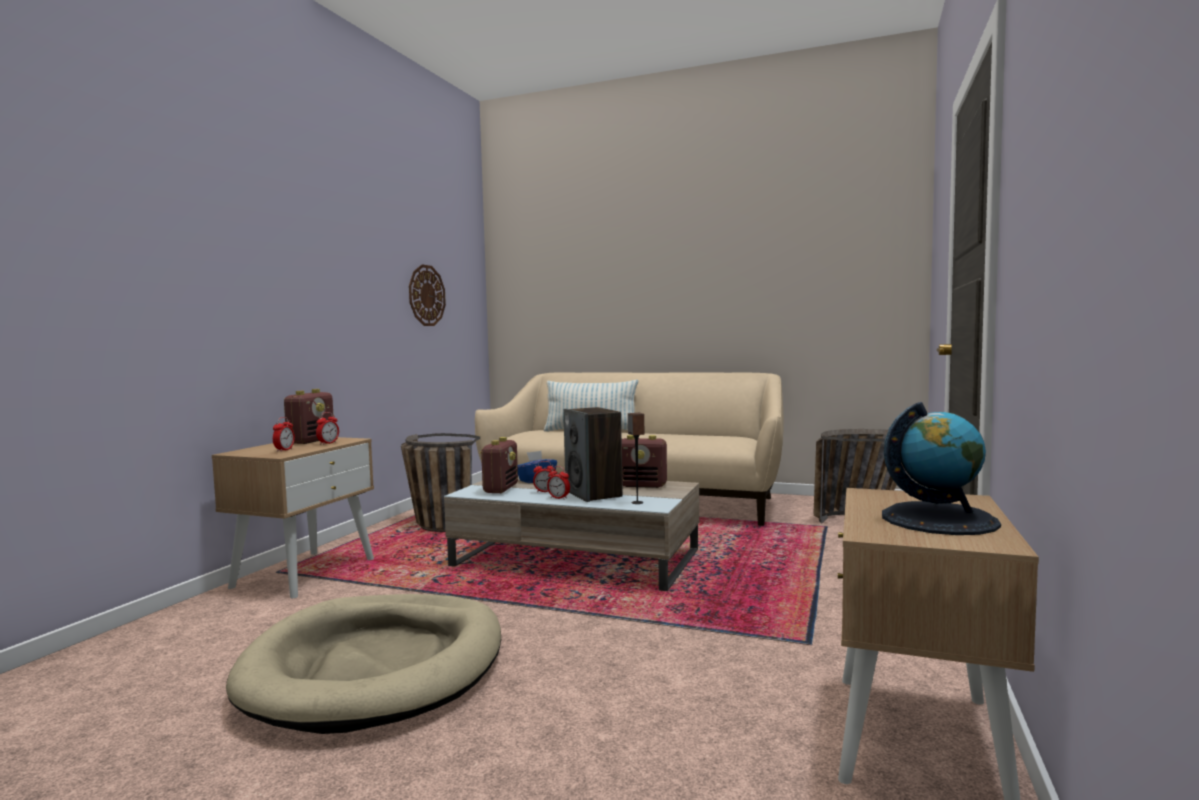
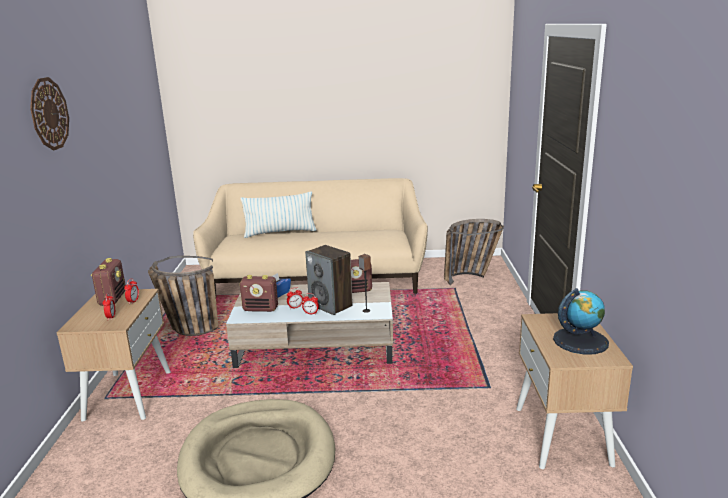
camera: 20 degrees left, 15 degrees up
wall clock [409,264,446,326] -> wall clock moved to [30,77,69,150]
radio [480,437,518,493] -> radio turned 105 degrees clockwise [240,275,278,312]

